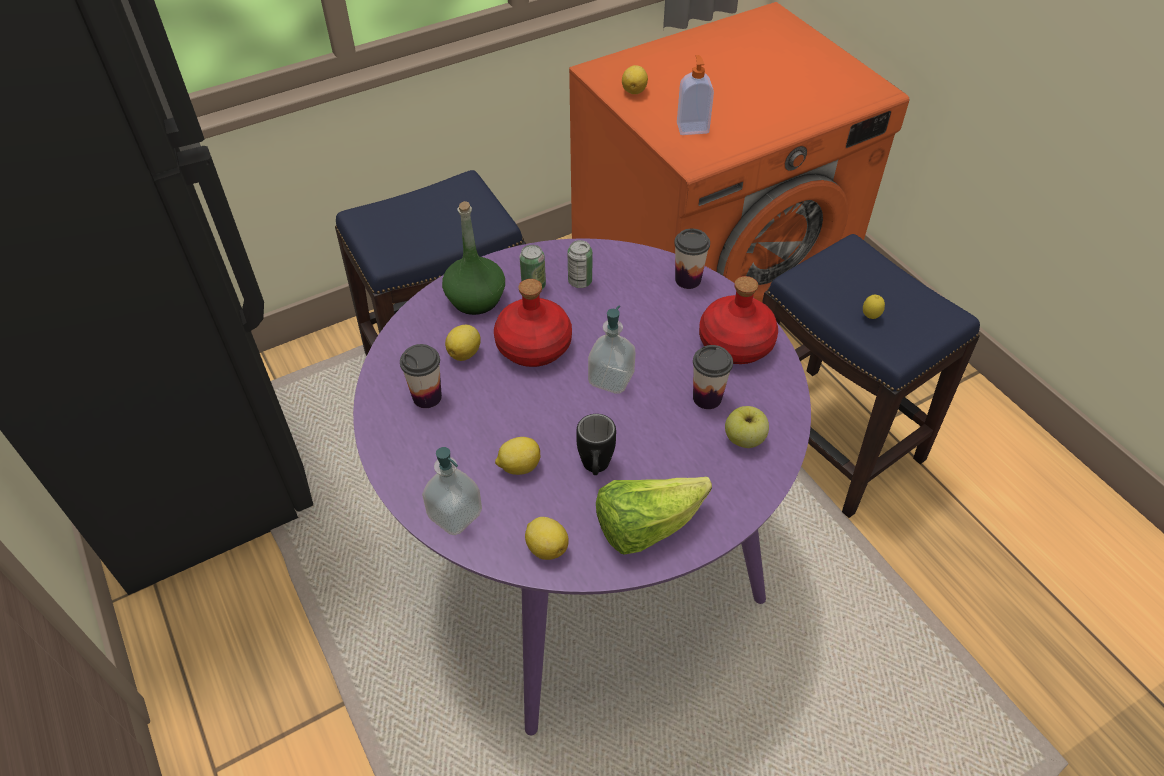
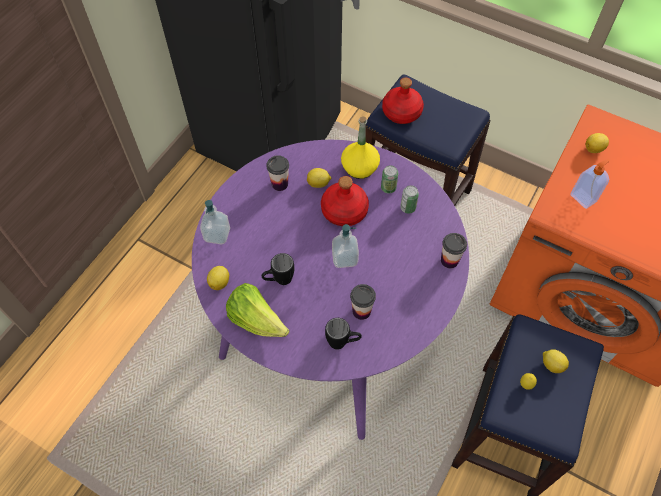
camera: 60 degrees right, 10 degrees up
green bottle [442,201,505,315] -> yellow bottle [341,116,380,179]
lemon [495,437,541,475] -> lemon moved to [543,349,569,373]
red bottle [699,276,778,364] -> red bottle moved to [382,78,424,124]
apple [725,406,769,448] -> black mug [325,318,362,350]

